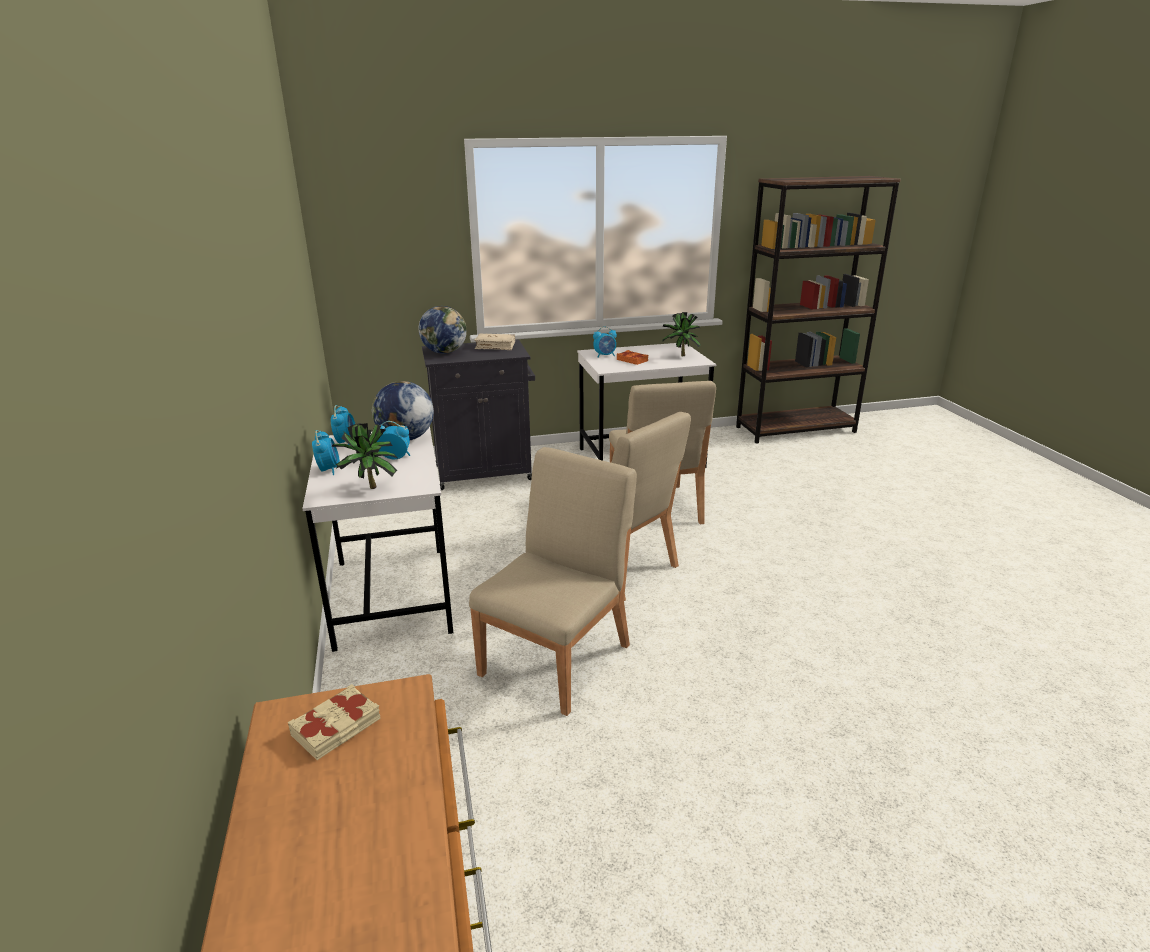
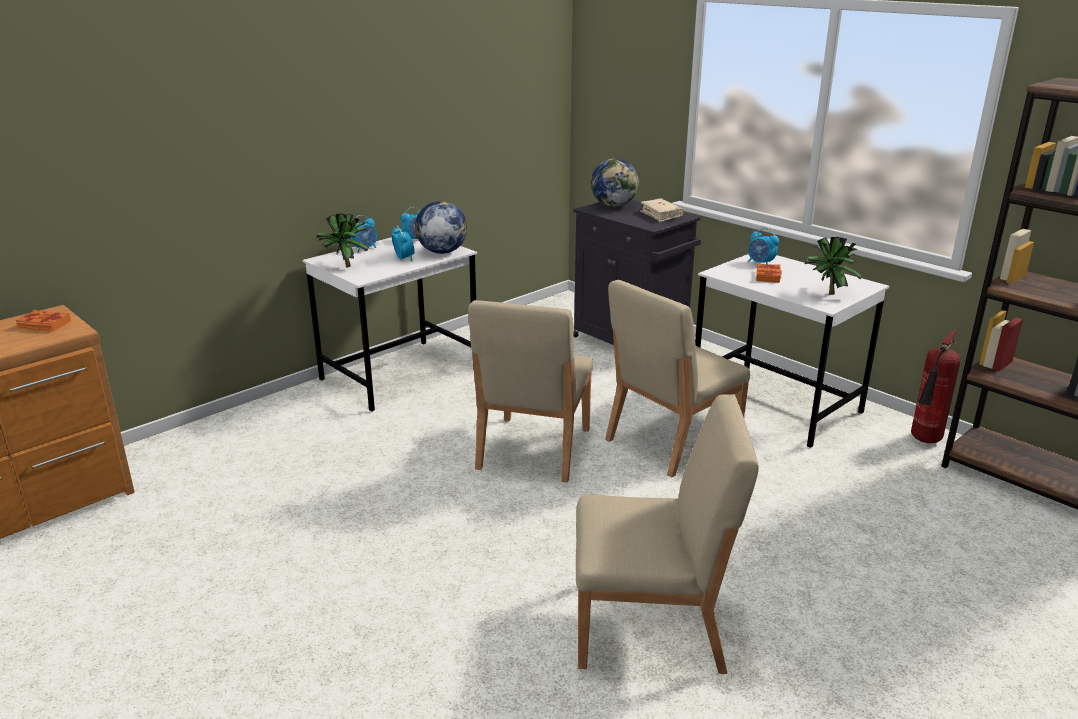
camera: 60 degrees right, 0 degrees up
beige book [288,684,381,760] -> orange book [16,310,71,332]
beige chair [469,447,637,716] -> beige chair moved to [576,394,759,674]
none -> fire extinguisher [911,330,961,443]

